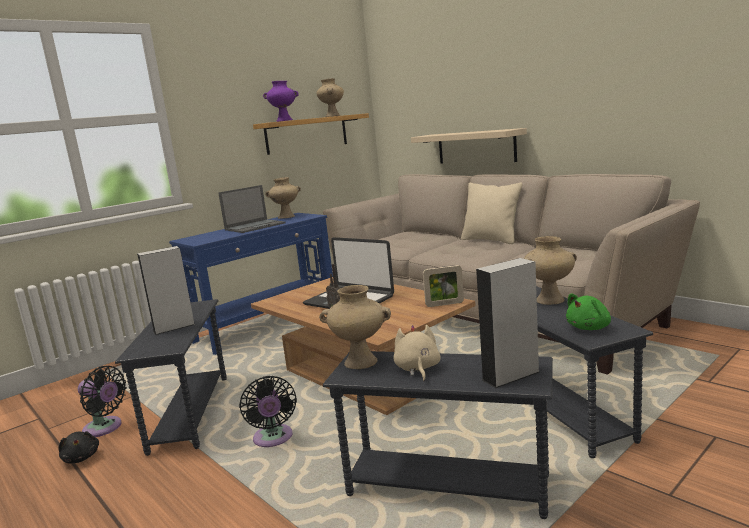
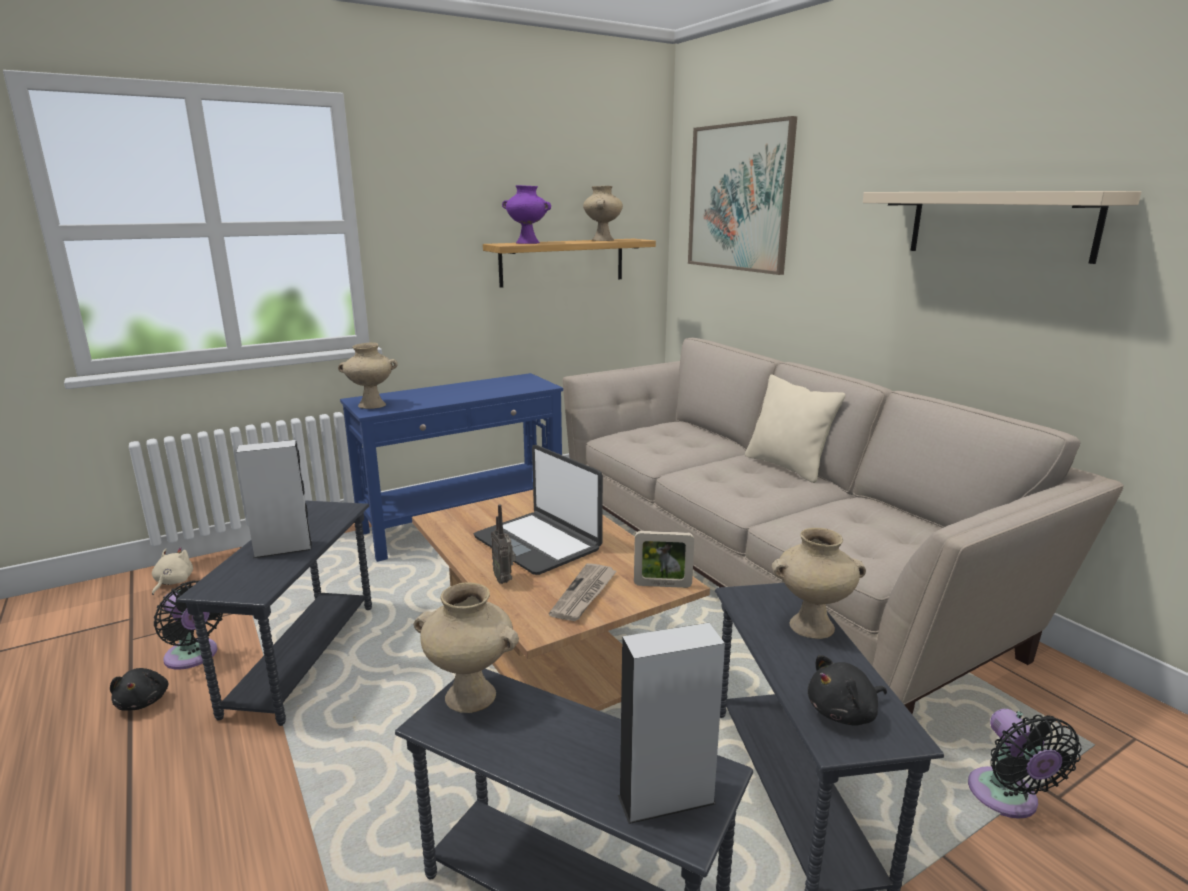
camera: 10 degrees right, 5 degrees up
laptop [218,185,285,233] -> none
black fan [239,376,297,447] -> black fan moved to [968,709,1082,819]
beige vase [265,177,301,219] -> beige vase moved to [338,342,398,409]
beige plush toy [394,325,441,382] -> beige plush toy moved to [152,547,193,595]
beige shelf [411,128,527,164] -> beige shelf moved to [863,191,1141,264]
green plush toy [566,293,611,330] -> black plush toy [808,655,887,726]
none -> newspaper [549,563,617,621]
none -> picture [688,116,797,275]

